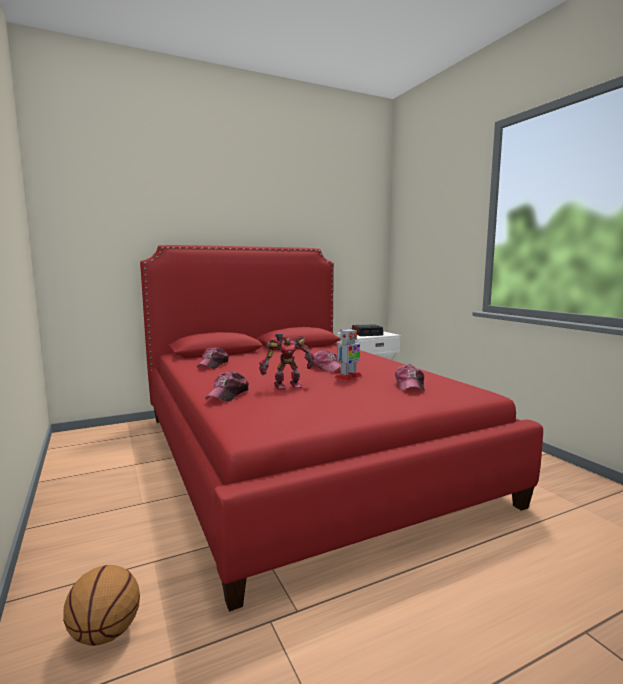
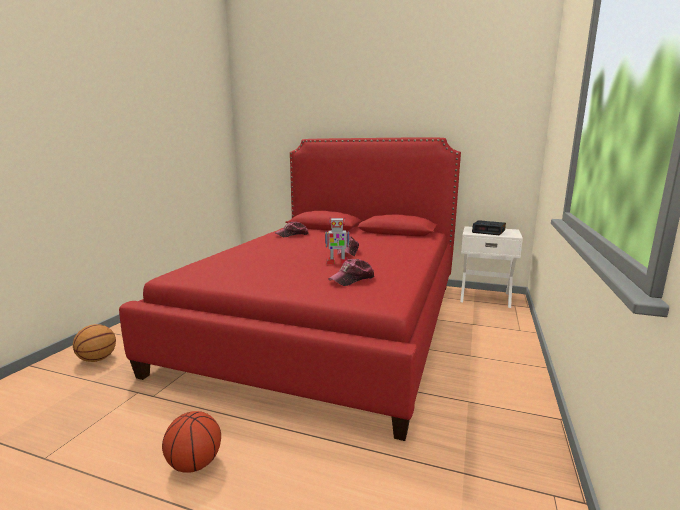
camera: 45 degrees right, 5 degrees up
cap [205,371,249,402] -> none
toy robot [259,333,314,390] -> none
none -> basketball [162,411,221,473]

